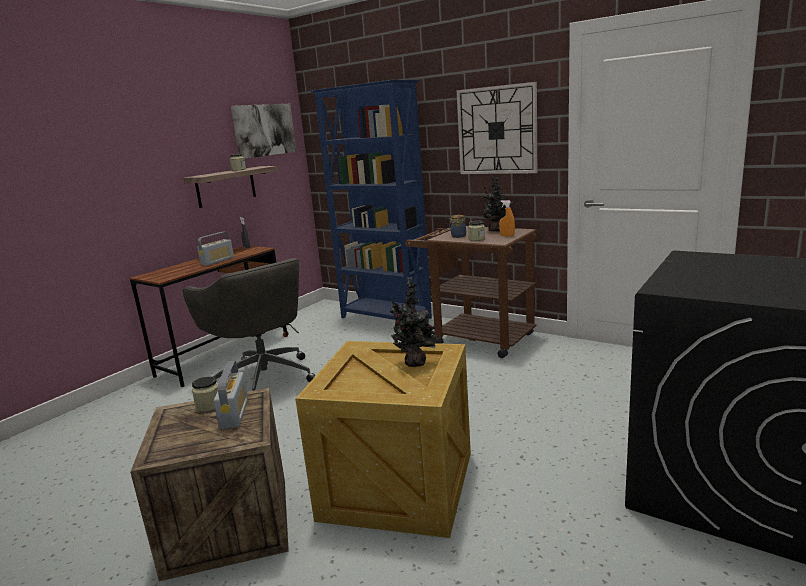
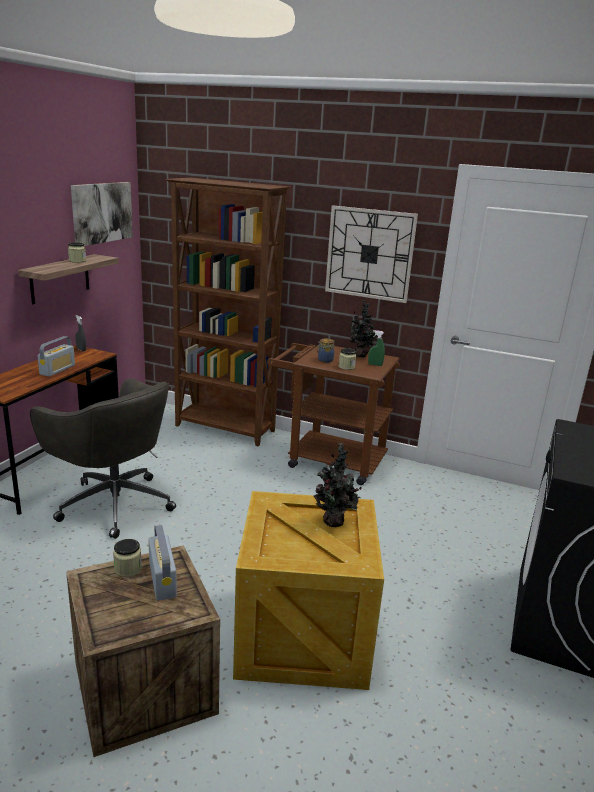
camera: 15 degrees left, 5 degrees up
blue bookcase [310,80,432,330] -> brown bookcase [166,178,291,446]
orange spray bottle [499,200,515,236] -> green spray bottle [368,330,385,366]

